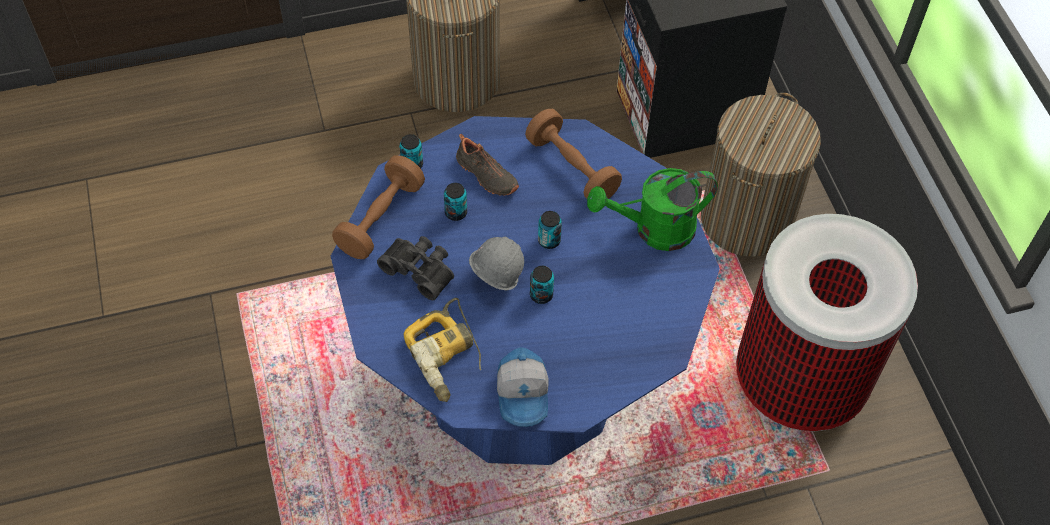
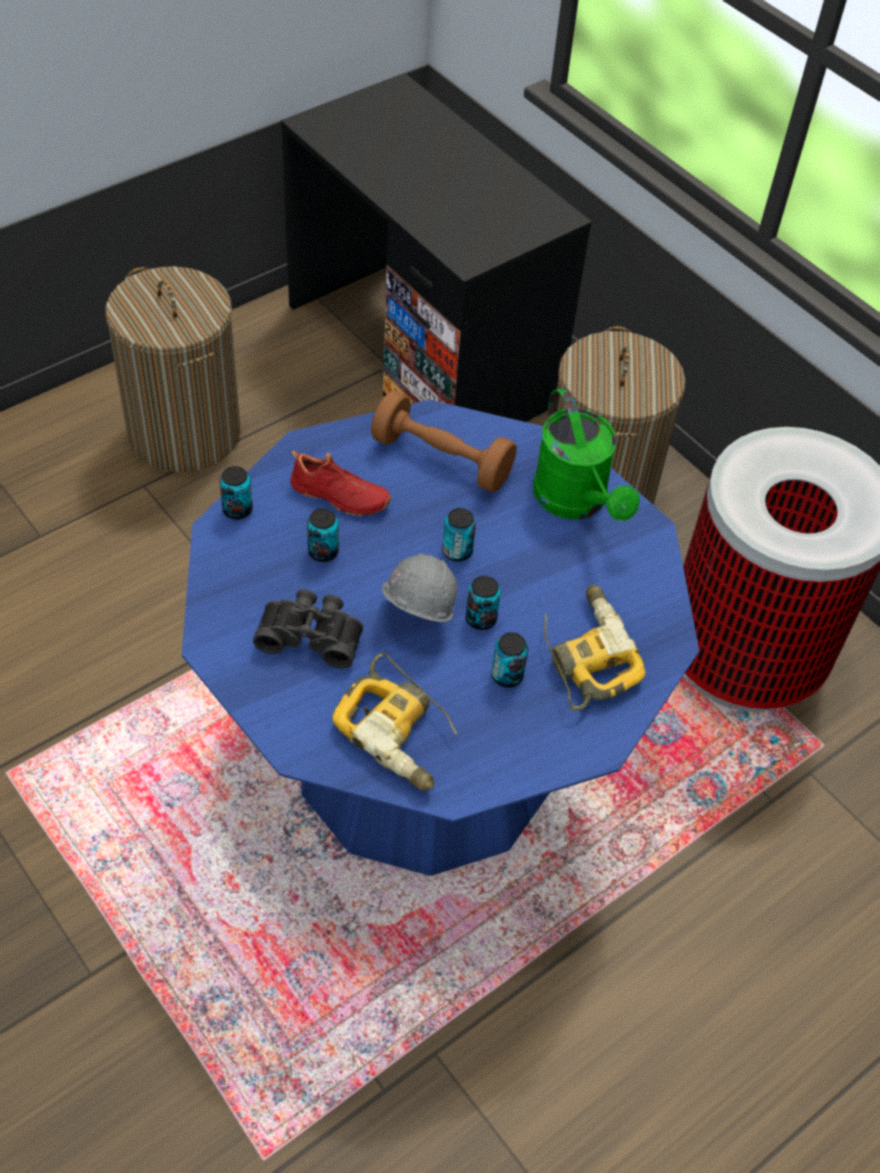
camera: 25 degrees left, 5 degrees down
brown dumbbell [332,156,425,259] -> none
black shoe [456,134,519,195] -> red shoe [290,450,391,516]
cap [497,347,549,427] -> none
green watering can [587,168,718,251] -> green watering can turned 75 degrees counterclockwise [533,388,640,521]
none -> can [491,633,528,688]
none -> power drill [544,585,645,711]

